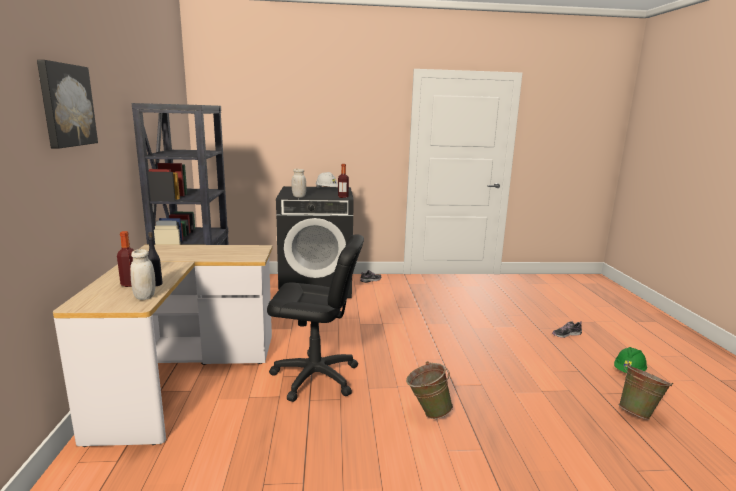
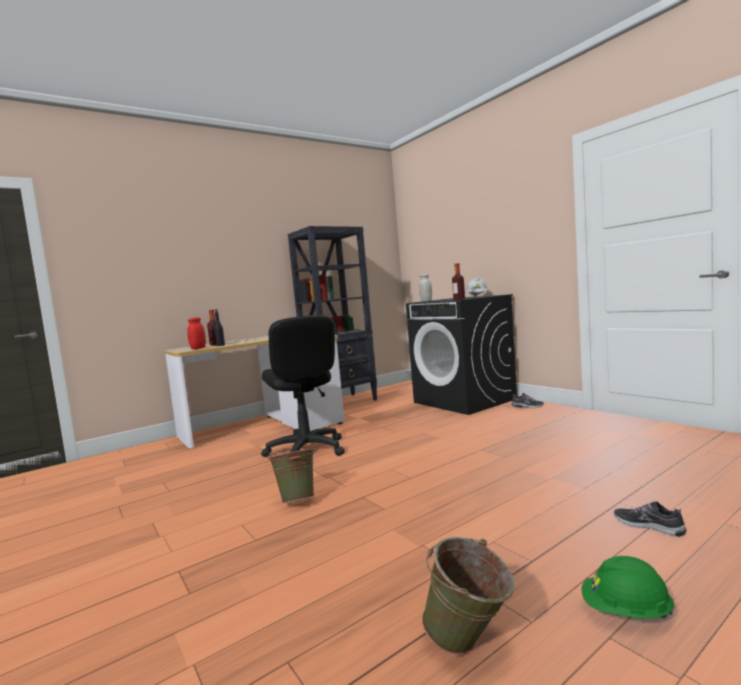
camera: 60 degrees right, 10 degrees down
picture [37,60,98,149] -> none
white jar [130,249,156,300] -> red jar [187,317,206,349]

